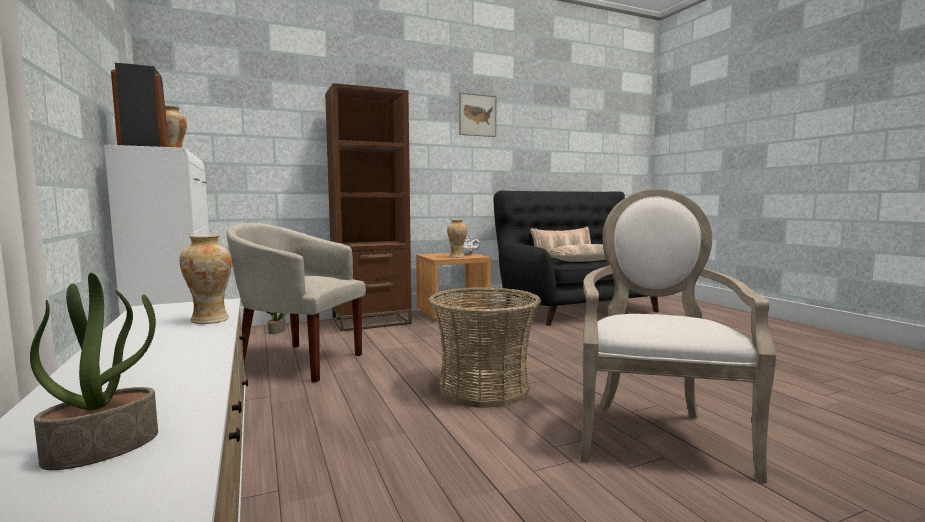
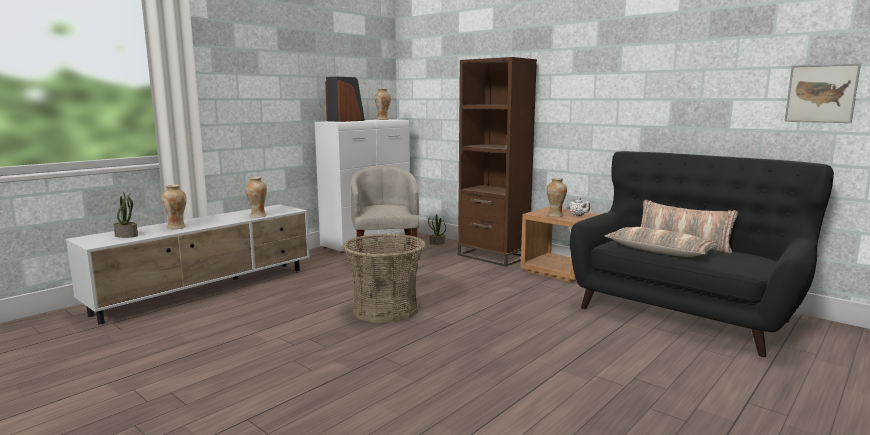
camera: 65 degrees right, 5 degrees up
picture [459,92,497,137] -> picture moved to [784,63,861,123]
armchair [580,189,776,483] -> none
none -> vase [161,185,187,229]

